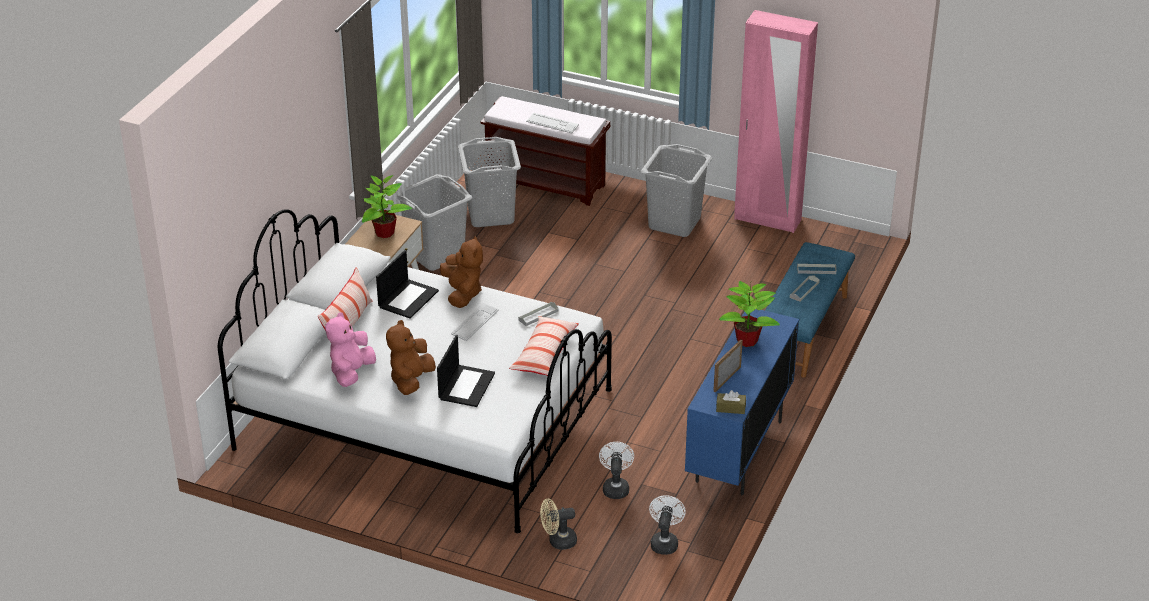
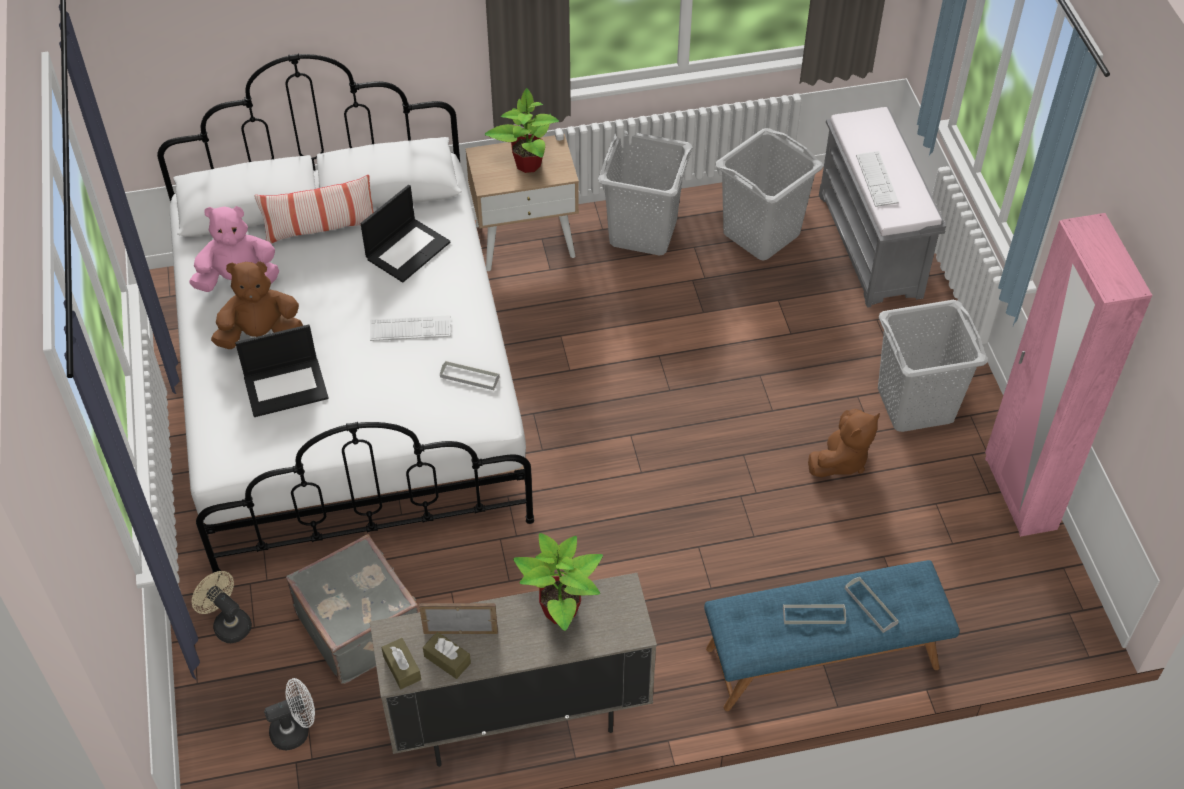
camera: 55 degrees right, 15 degrees up
laptop [376,250,439,319] -> laptop turned 45 degrees counterclockwise [360,185,450,282]
brown plush toy [440,236,483,308] -> brown plush toy moved to [808,409,880,477]
brown bench [480,96,611,206] -> grey bench [819,107,946,308]
pillow [509,316,579,376] -> none
white fan [599,442,634,499] -> grey suitcase [286,534,420,684]
blue cabinet [685,309,799,495] -> beige cabinet [370,573,657,767]
none -> brown tissue box [423,632,471,679]

